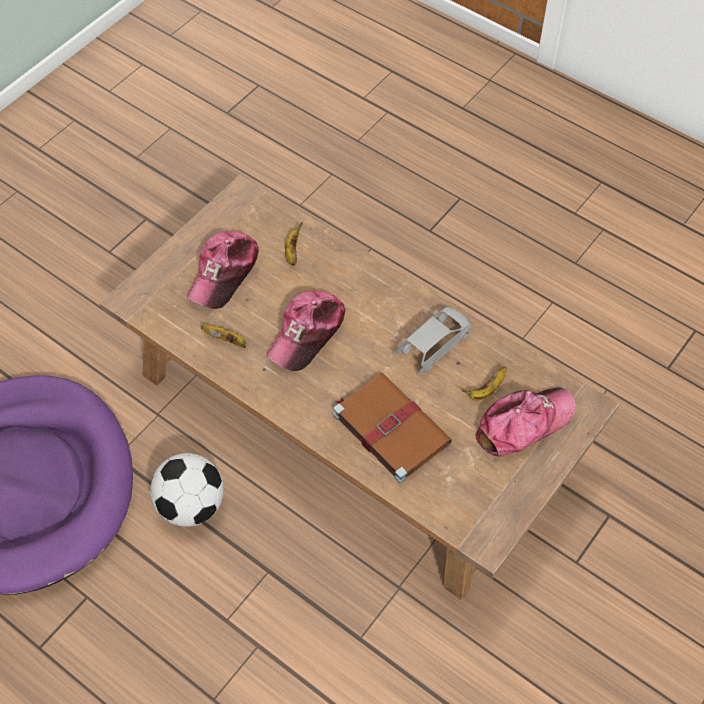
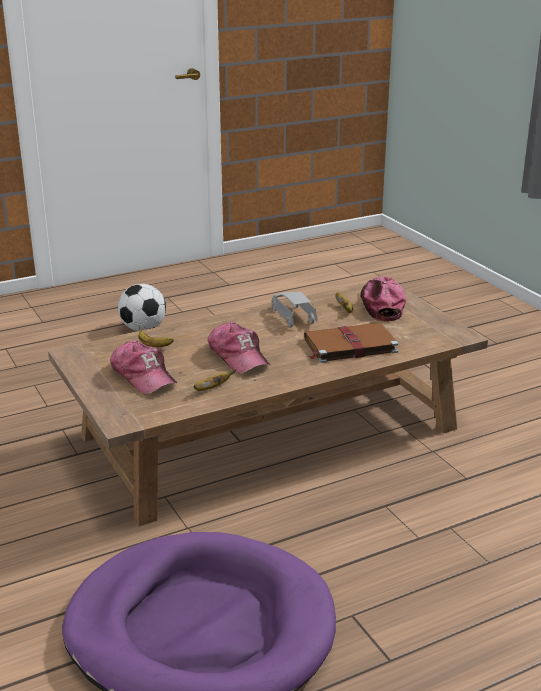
camera: 65 degrees left, 30 degrees down
football [150,453,224,527] -> football moved to [118,284,166,331]

